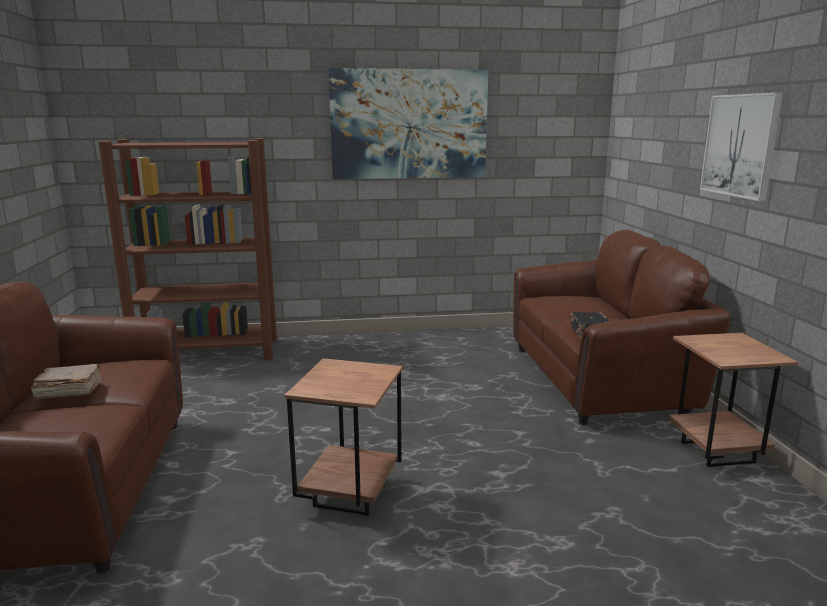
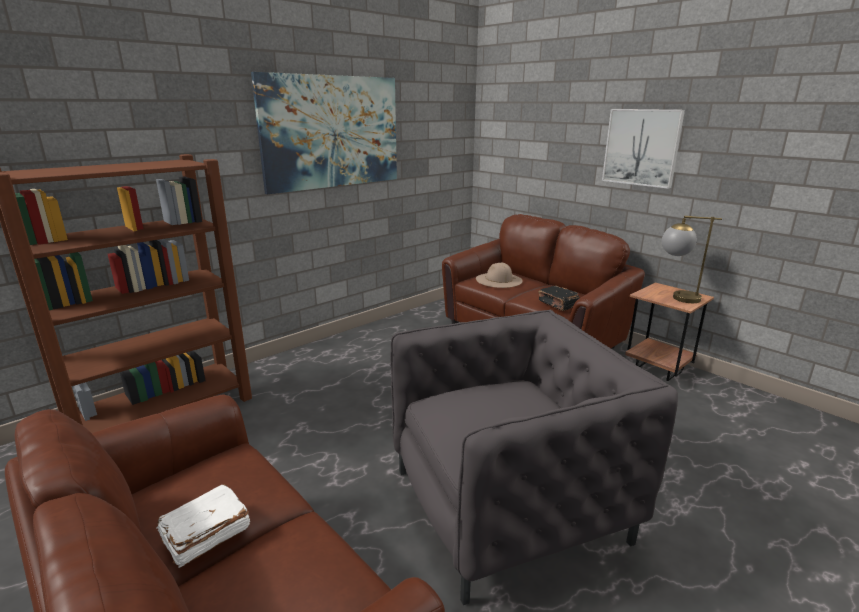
camera: 35 degrees left, 5 degrees up
brown book [31,364,101,400] -> white book [157,484,250,568]
brown side table [285,358,402,516] -> grey armchair [390,309,678,605]
none -> beige hat [476,263,523,288]
none -> table lamp [662,216,722,303]

